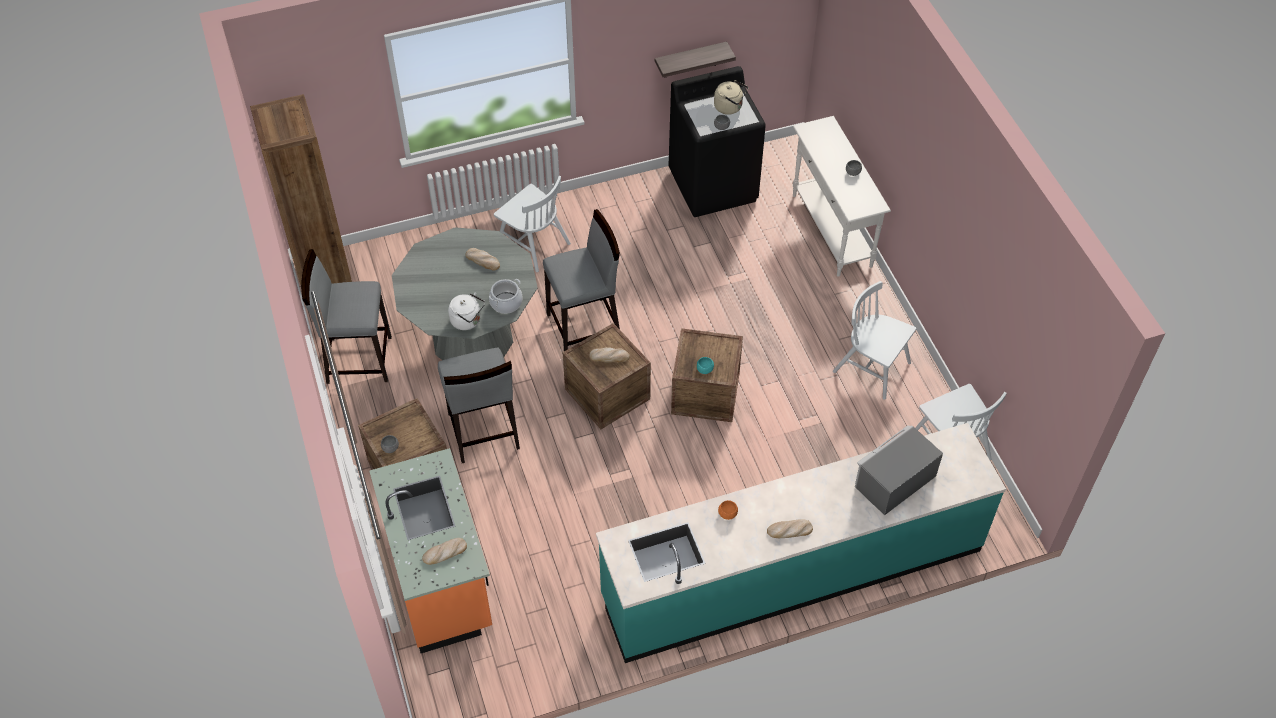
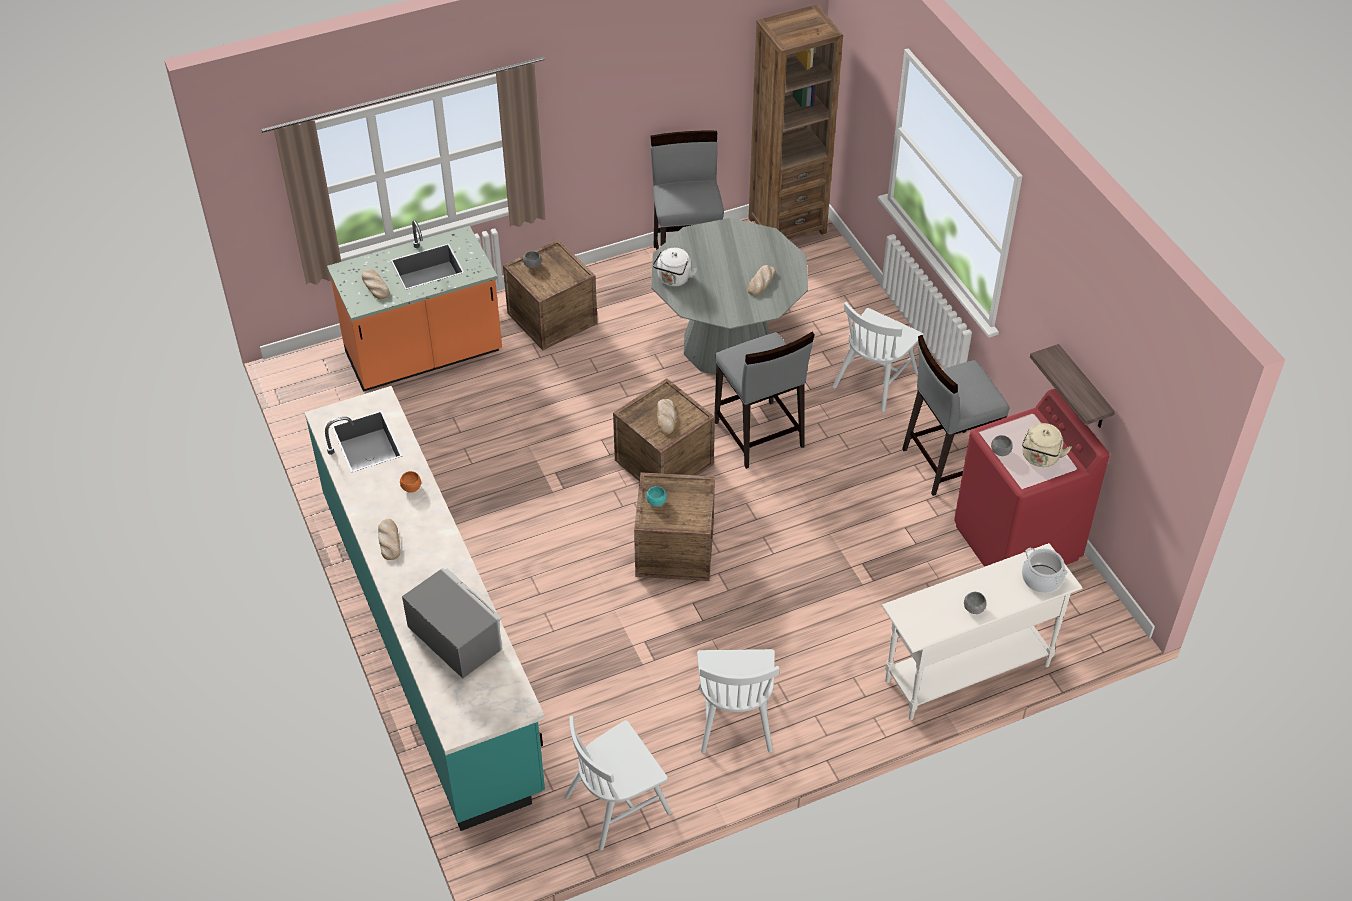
camera: 85 degrees right, 5 degrees down
grey stool [438,347,520,463] -> grey stool moved to [902,335,1009,496]
cooking pot [489,279,522,314] -> cooking pot moved to [1022,548,1067,593]
black washing machine [669,66,766,217] -> red washing machine [954,389,1109,567]
white chair [833,281,916,400] -> white chair turned 150 degrees clockwise [697,649,780,753]

